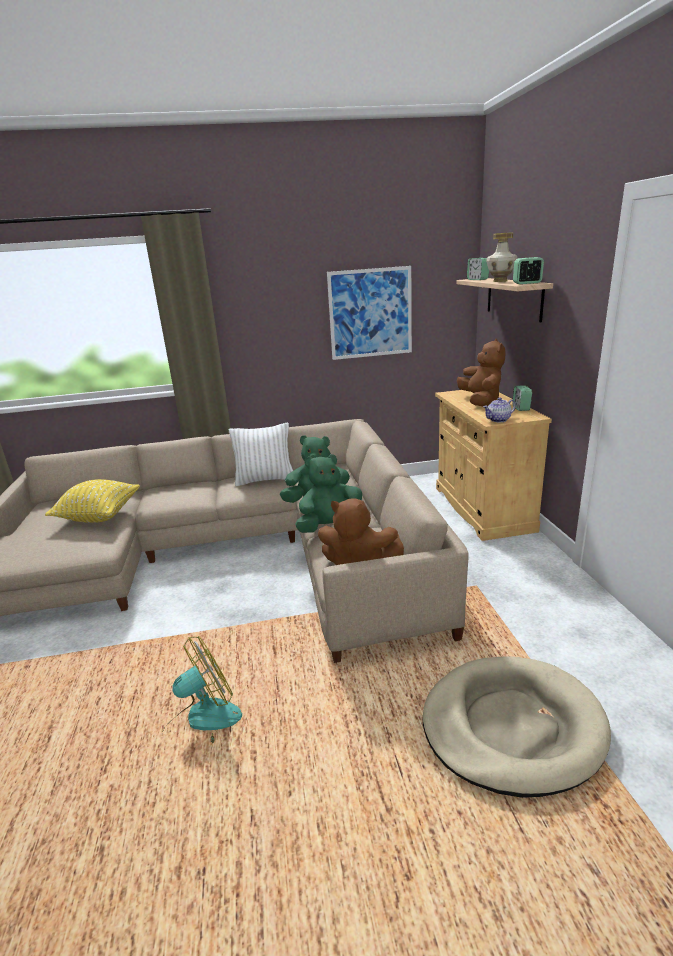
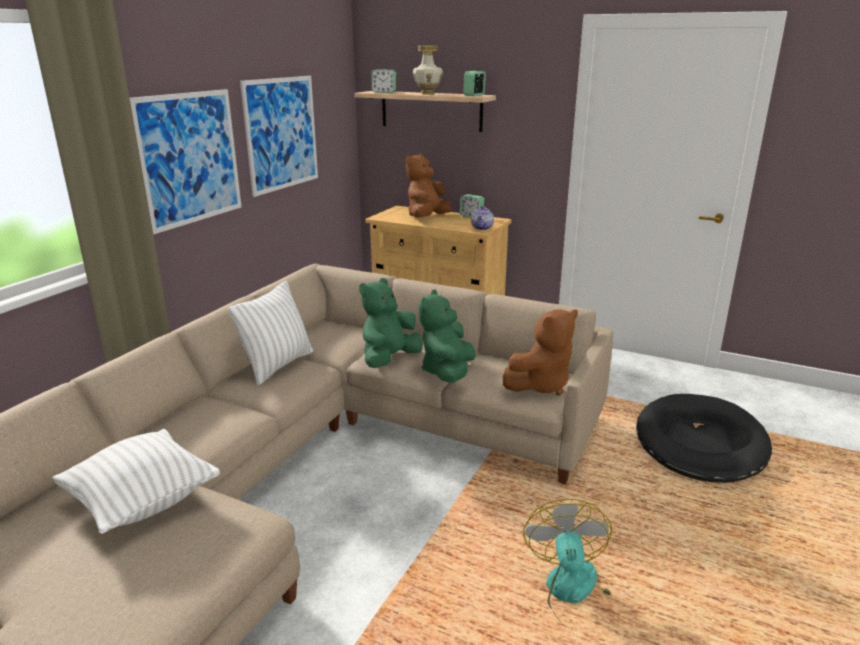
camera: 55 degrees left, 0 degrees up
yellow pillow [45,479,140,523] -> white pillow [53,429,220,534]
beige dog bed [423,656,611,798] -> black dog bed [636,394,772,483]
brown plush toy [457,339,505,407] -> brown plush toy turned 90 degrees counterclockwise [406,154,451,217]
none -> picture [130,89,241,235]

